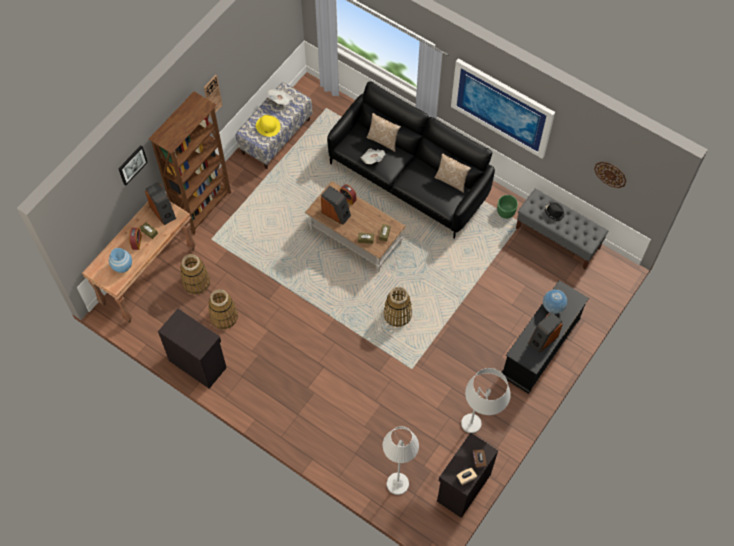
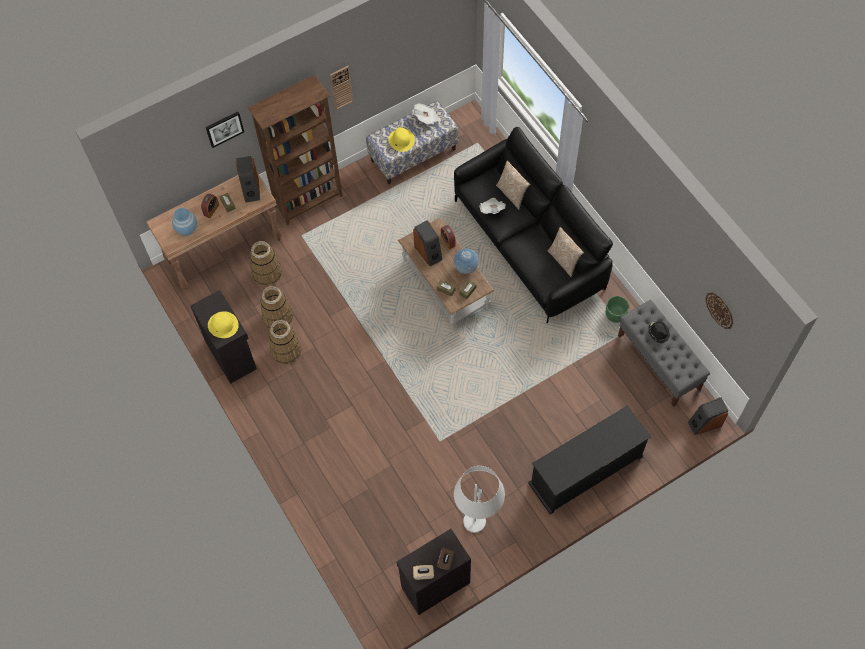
camera: 25 degrees right, 0 degrees up
white floor lamp [382,426,419,495] -> none
basket [383,287,412,327] -> basket moved to [269,320,302,365]
picture [451,58,555,159] -> none
speaker [528,312,563,353] -> speaker moved to [688,397,728,435]
globe [543,289,567,314] -> globe moved to [453,249,479,274]
none -> yellow hat [208,311,239,338]

